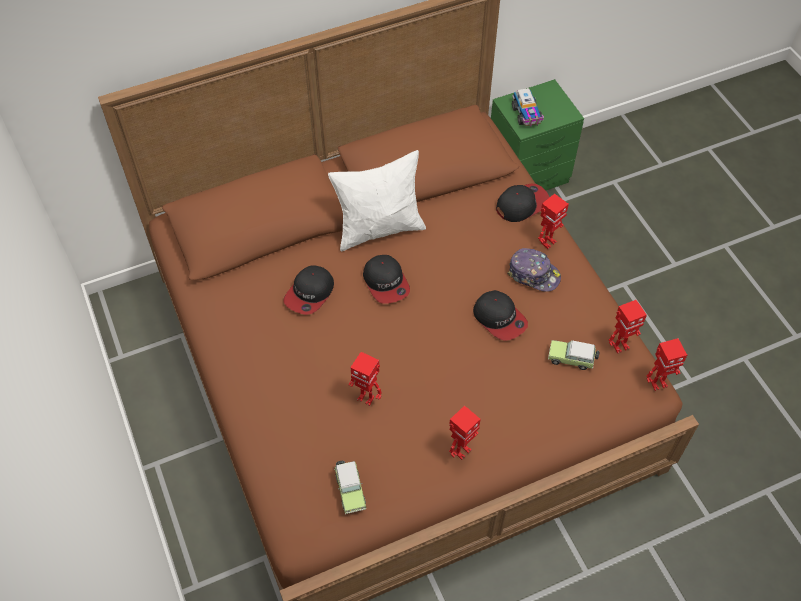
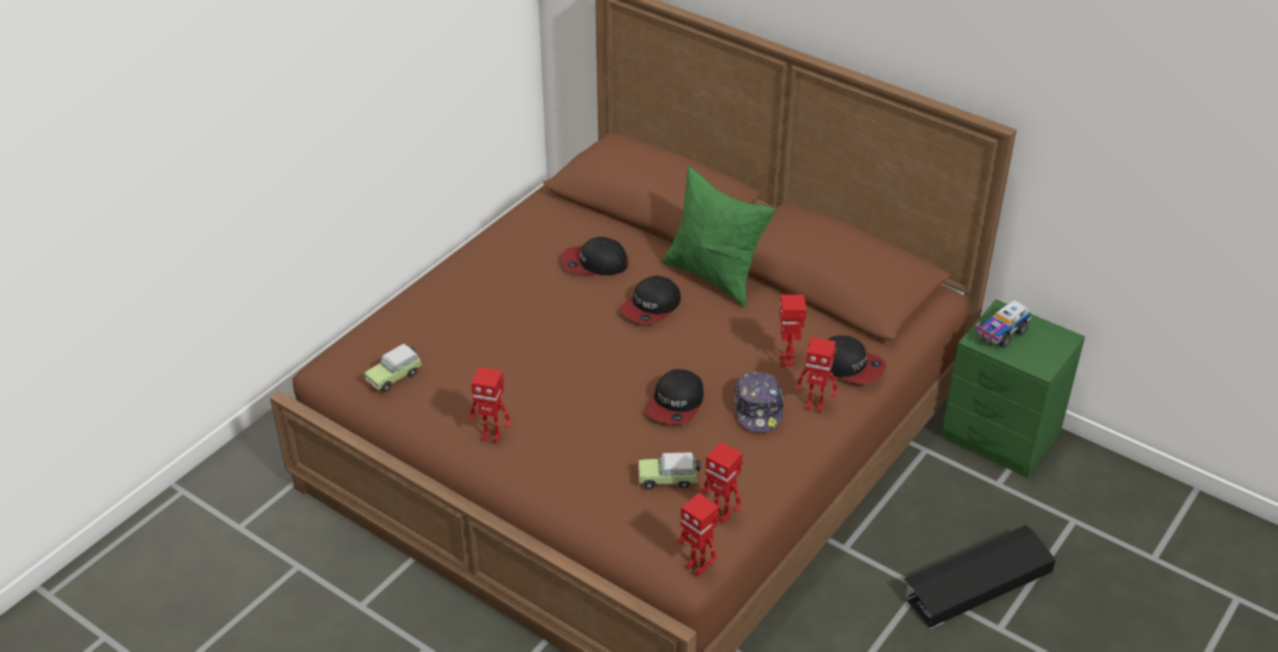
camera: 60 degrees right, 15 degrees down
white pillow [328,150,426,251] -> green pillow [662,166,775,308]
toy robot [348,352,382,406] -> toy robot moved to [779,295,807,367]
toy car [548,340,600,370] -> toy car turned 75 degrees counterclockwise [638,453,701,489]
none -> black storage box [903,525,1056,629]

